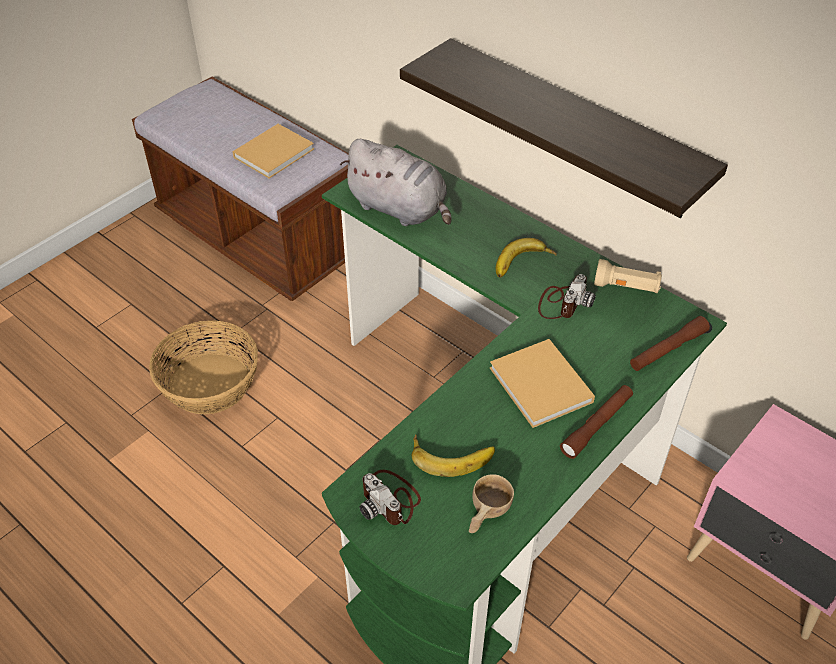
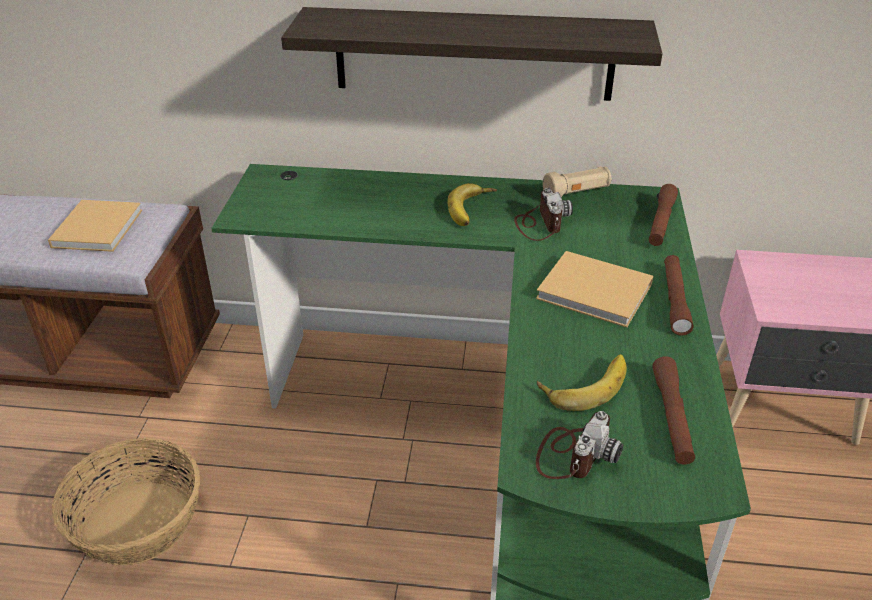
camera: 35 degrees left, 10 degrees down
grey plush toy [340,139,451,226] -> none
camera [359,470,421,525] -> camera turned 75 degrees counterclockwise [536,411,623,479]
beige cup [468,474,514,533] -> brown flashlight [652,356,695,465]

